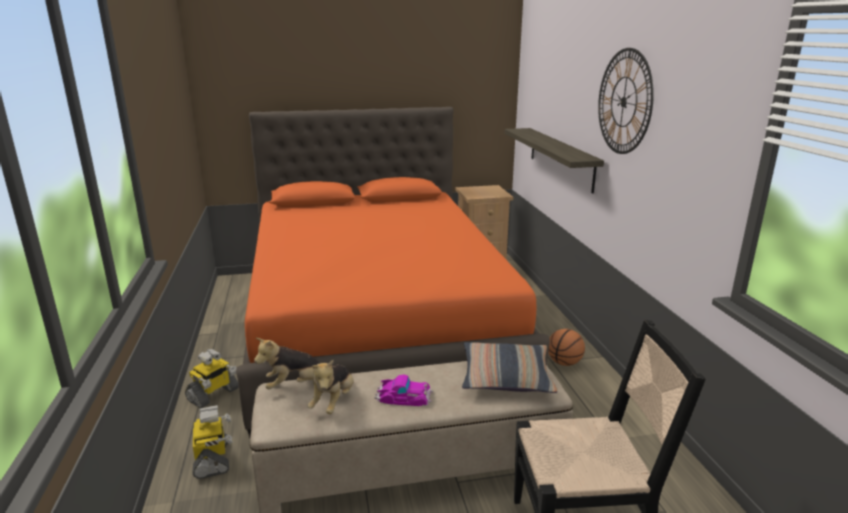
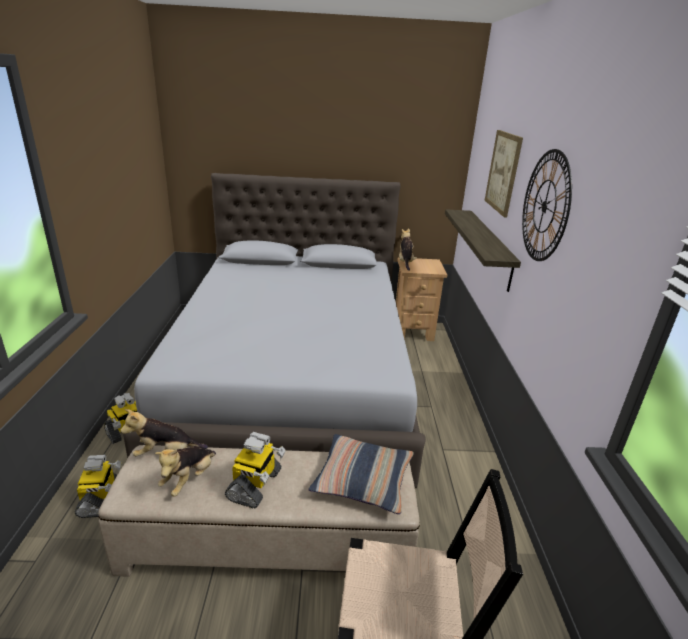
camera: 10 degrees right, 5 degrees up
orange bed [236,107,550,438] -> grey bed [123,173,426,488]
toy car [375,374,433,406] -> toy robot [225,432,286,509]
basketball [548,329,585,366] -> none
none -> plush toy [399,228,417,271]
none -> picture [485,130,523,218]

